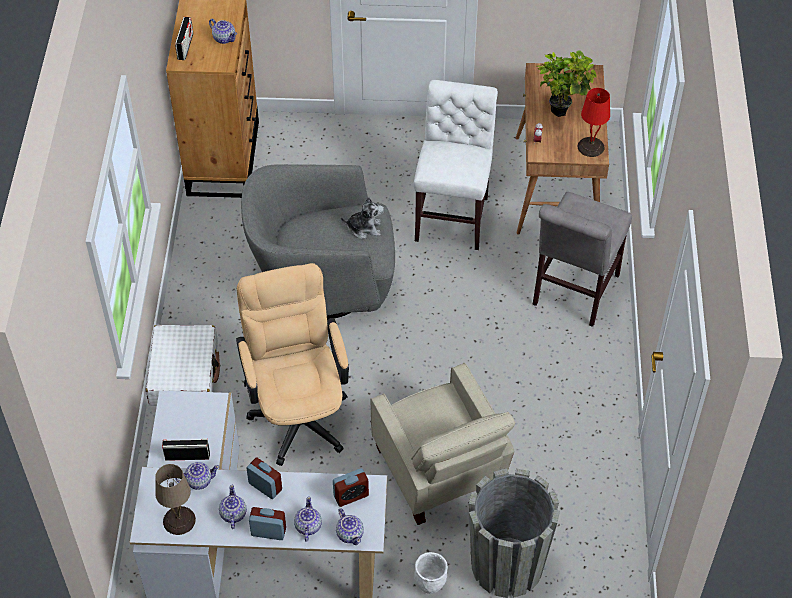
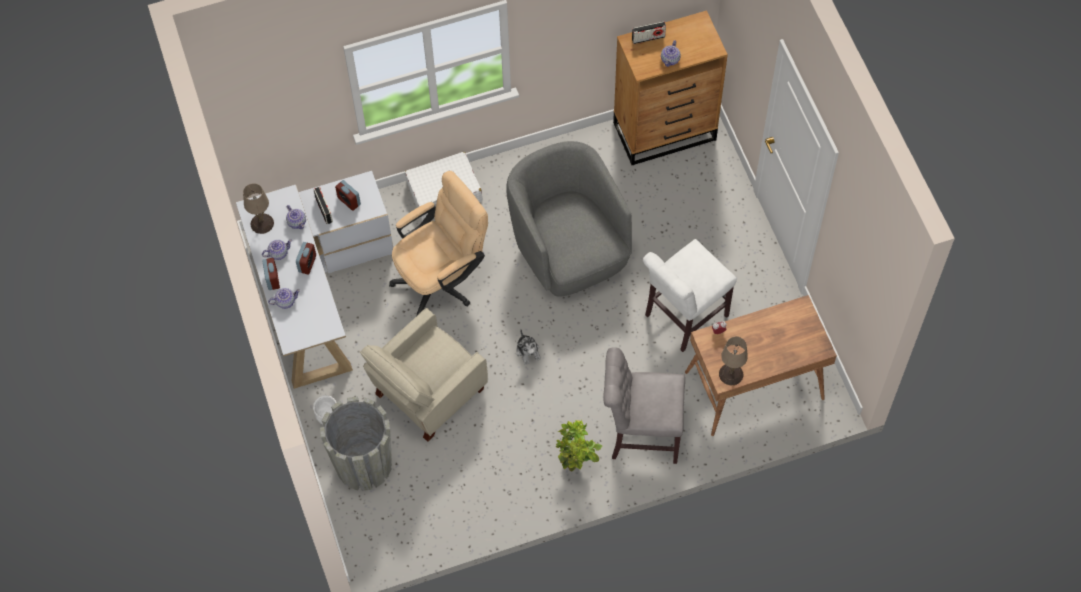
camera: 70 degrees right, 10 degrees up
alarm clock [333,468,369,507] -> alarm clock moved to [335,180,361,211]
teapot [336,508,364,545] -> none
plush toy [341,197,384,239] -> plush toy moved to [516,329,541,365]
white chair [414,80,498,250] -> white chair turned 150 degrees clockwise [643,239,737,352]
potted plant [537,50,596,117] -> potted plant moved to [555,420,602,471]
red table lamp [578,88,610,157] -> beige table lamp [719,337,748,385]

